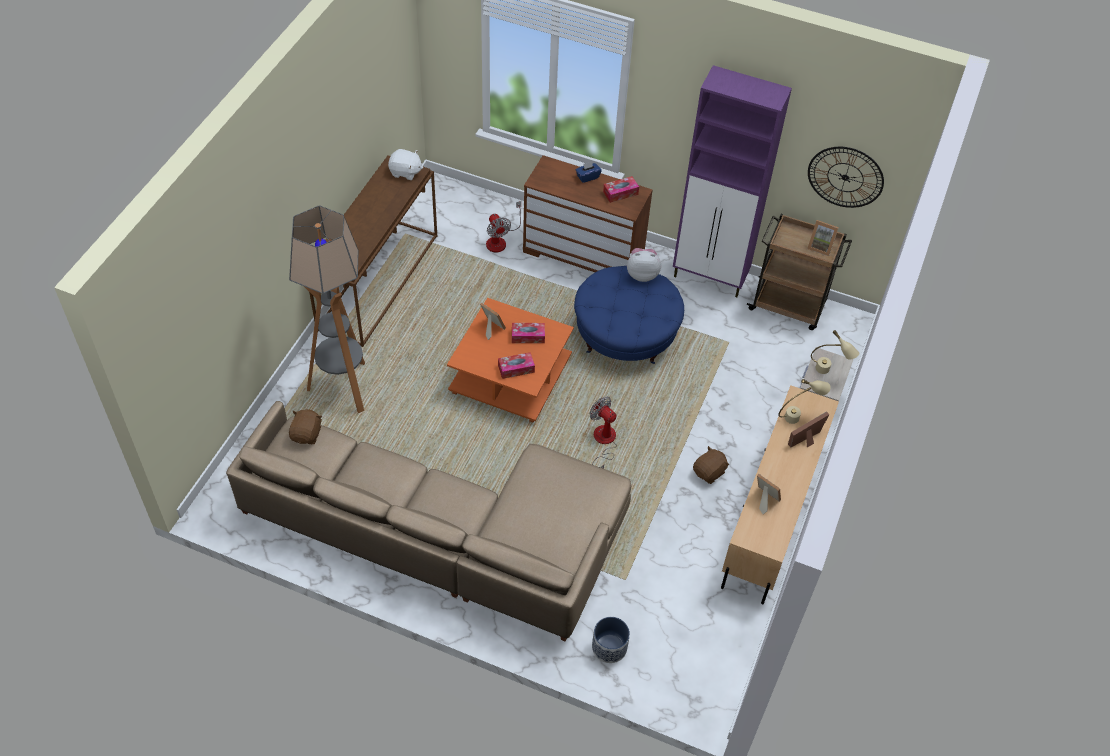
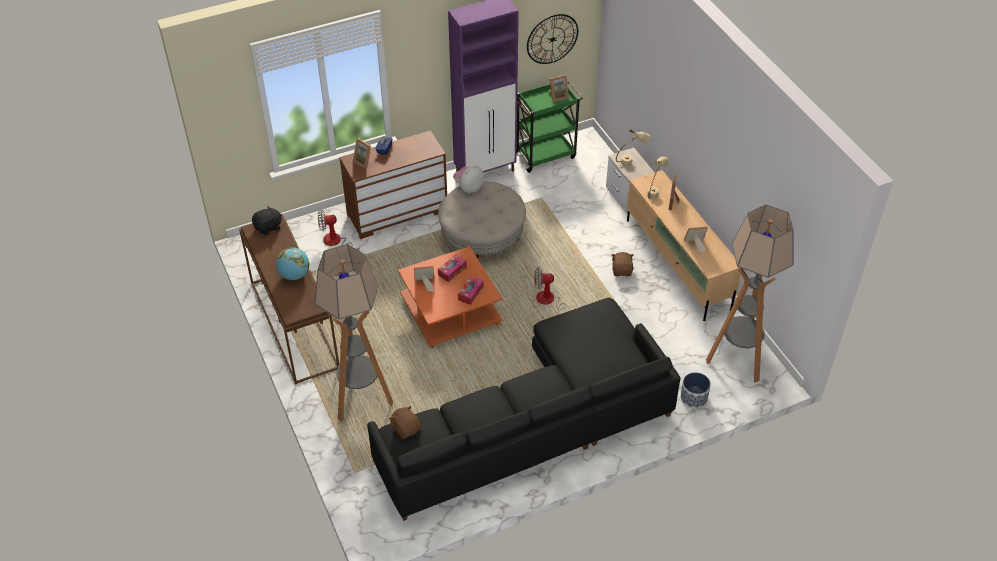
camera: 45 degrees left, 5 degrees down
beige sofa [226,401,631,642] -> black sofa [367,298,681,521]
white plush toy [388,149,423,180] -> black plush toy [252,206,282,235]
fan [486,201,521,253] -> fan turned 150 degrees clockwise [318,211,360,251]
blue ottoman [574,266,684,364] -> beige ottoman [438,181,526,258]
tissue box [603,176,639,203] -> none
brown cart [747,214,852,330] -> green cart [517,81,583,173]
none -> globe [276,247,309,280]
none -> picture frame [353,138,371,169]
none -> floor lamp [706,205,793,383]

